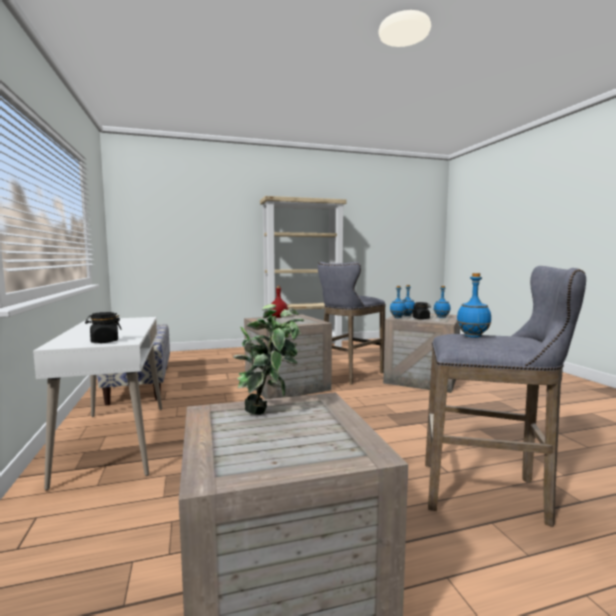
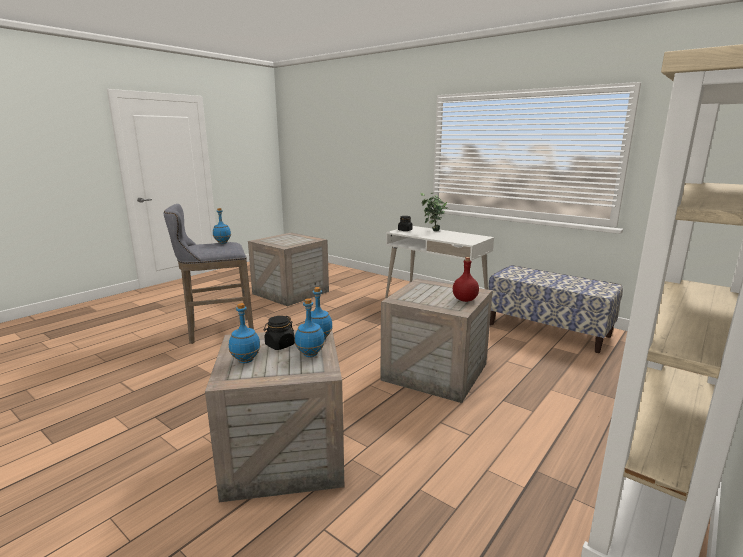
camera: 145 degrees right, 10 degrees up
potted plant [233,304,304,415] -> potted plant moved to [420,193,447,231]
grey stool [318,262,386,385] -> none

